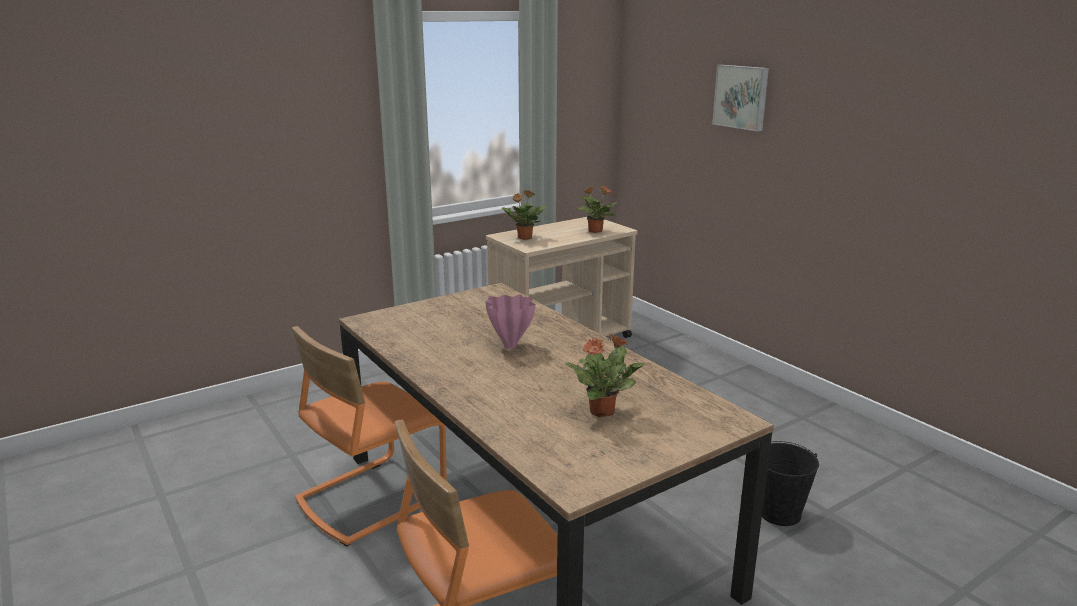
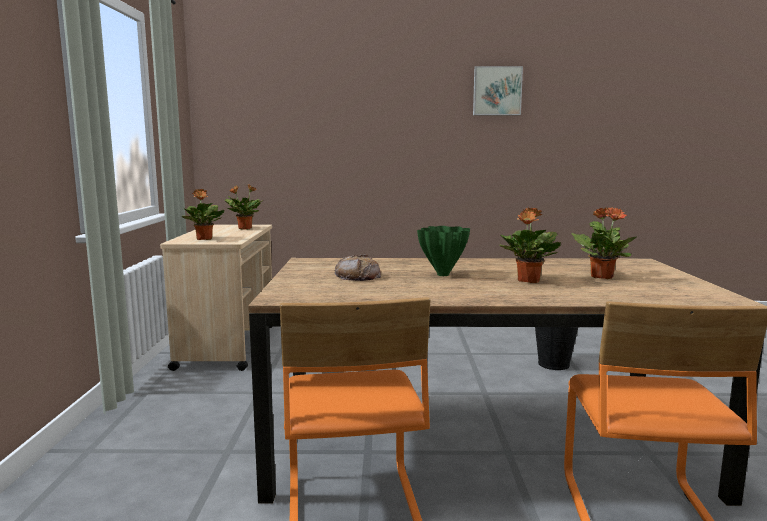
camera: 55 degrees left, 10 degrees down
pink vase [485,295,536,349] -> green vase [417,226,470,276]
picture [712,65,769,131] -> picture moved to [473,66,523,115]
none -> bread [335,254,381,281]
none -> potted plant [499,208,561,283]

